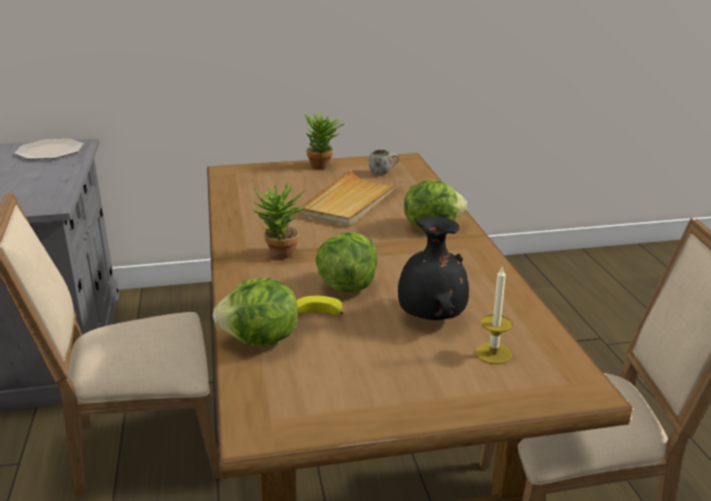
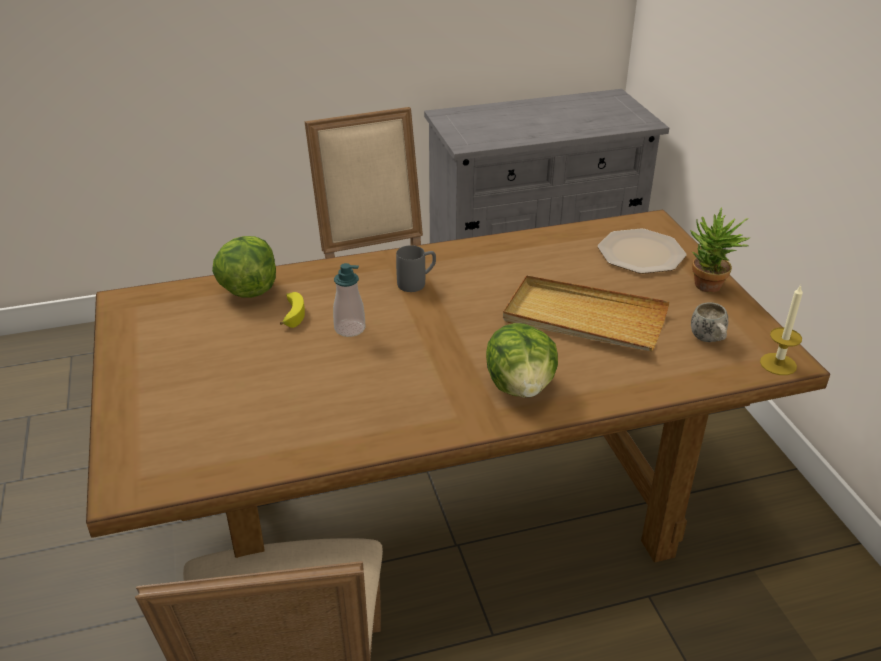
camera: 85 degrees right, 10 degrees up
plate [14,139,84,159] -> plate moved to [598,229,687,274]
potted plant [252,182,307,259] -> grey mug [396,245,436,292]
lettuce [315,232,377,293] -> soap dispenser [333,263,366,337]
black vase [398,216,469,320] -> none
candle [475,265,513,364] -> candle moved to [760,285,803,375]

